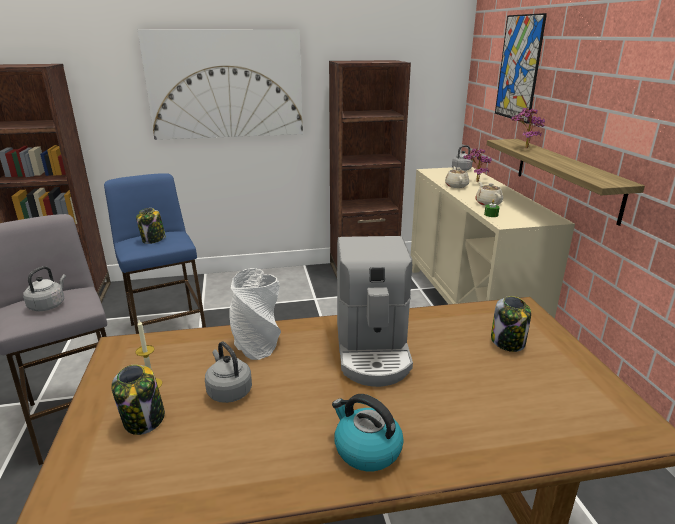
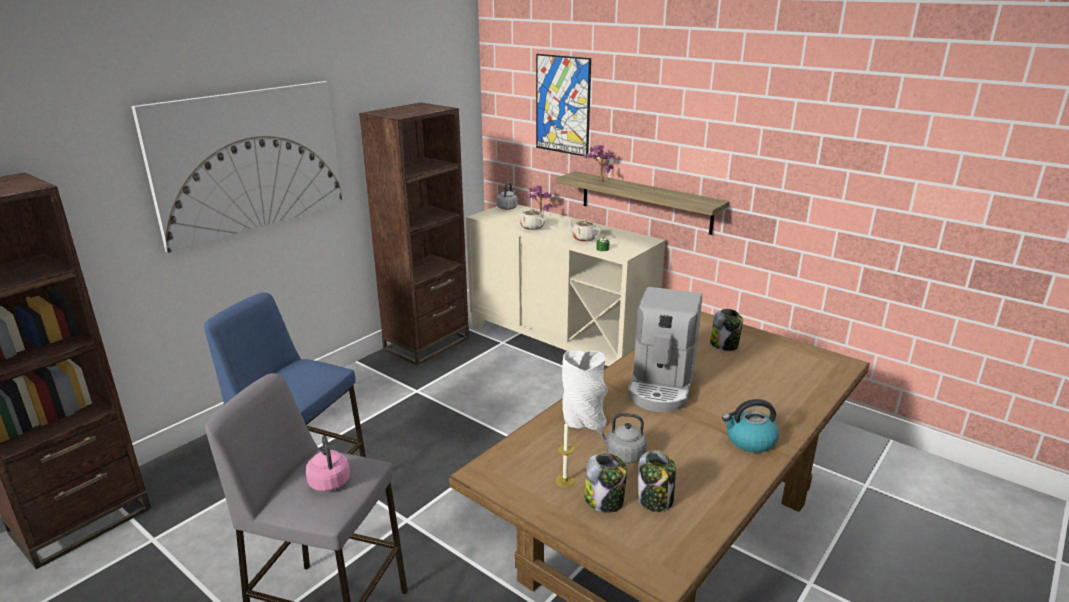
camera: 40 degrees left, 0 degrees up
grey kettle [23,266,66,311] -> pink kettle [306,435,350,491]
jar [136,208,166,244] -> jar moved to [637,450,676,512]
coffee machine [337,236,413,387] -> coffee machine turned 60 degrees clockwise [628,287,702,412]

